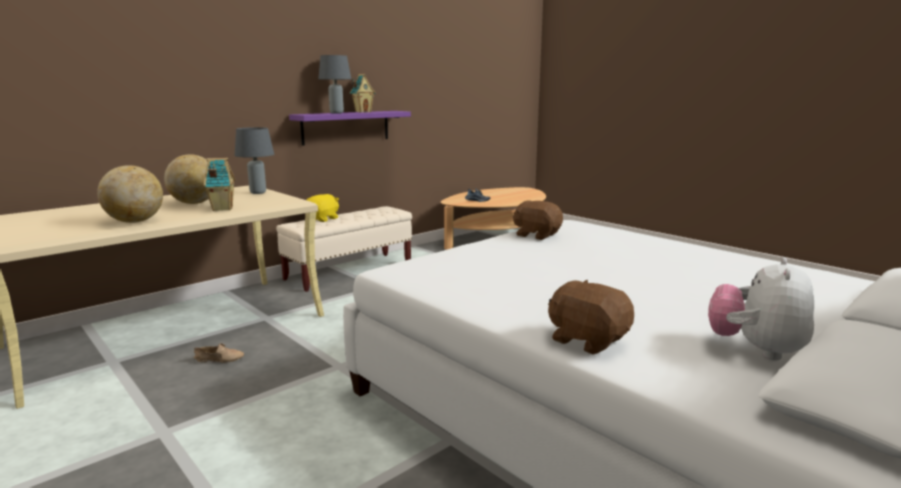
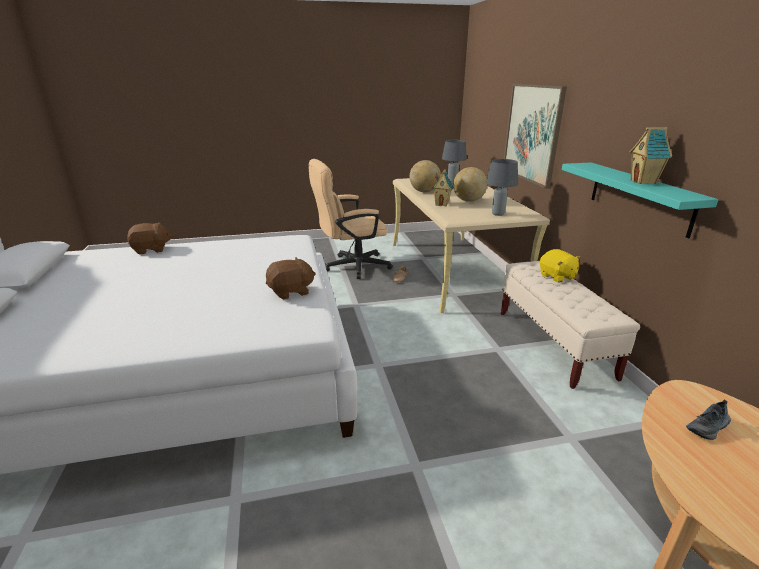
camera: 120 degrees right, 10 degrees up
purple shelf [289,111,411,146] -> turquoise shelf [562,162,718,239]
grey table lamp [318,55,351,114] -> grey table lamp moved to [442,140,467,184]
plush toy [708,257,814,360] -> none
none -> beige office chair [308,159,393,279]
none -> picture [504,84,567,189]

